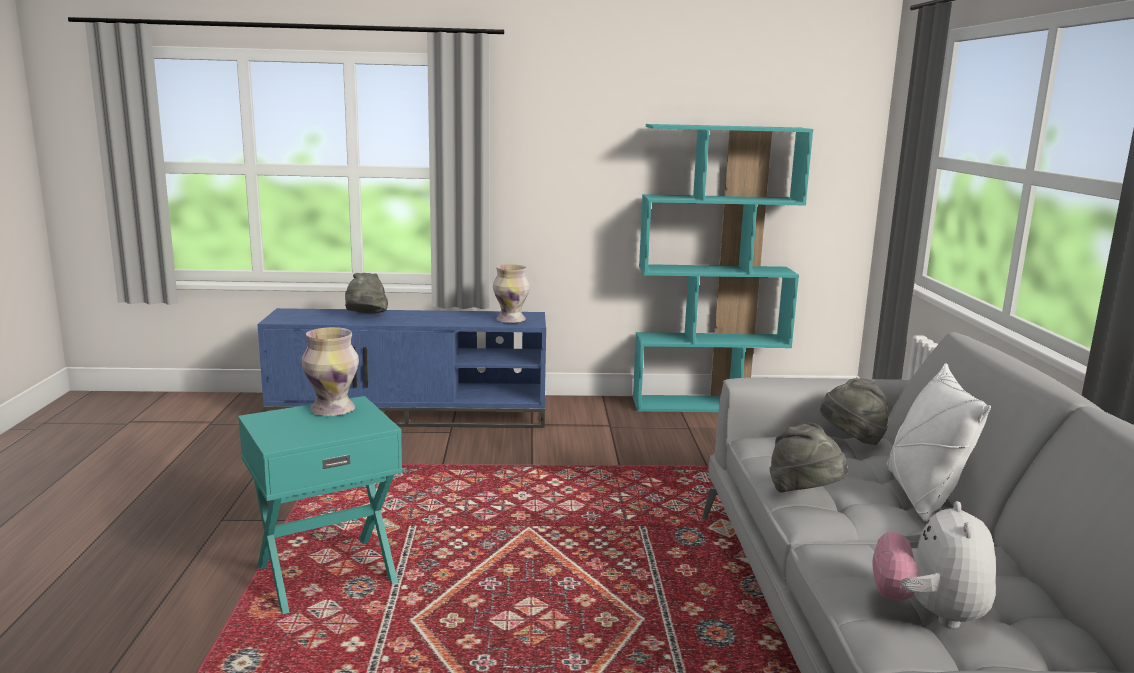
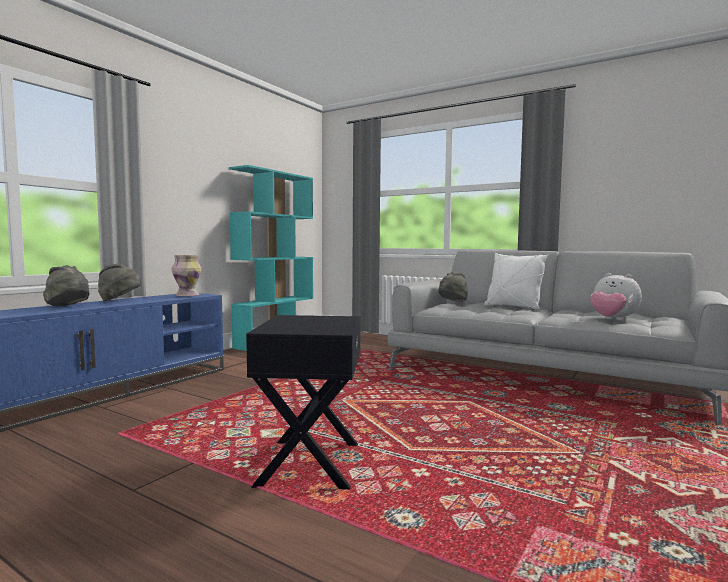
camera: 55 degrees left, 10 degrees down
turquoise side table [238,396,403,614] -> black side table [246,315,361,489]
vase [302,327,359,416] -> none
grey hat [769,422,848,493] -> grey hat moved to [98,263,141,301]

